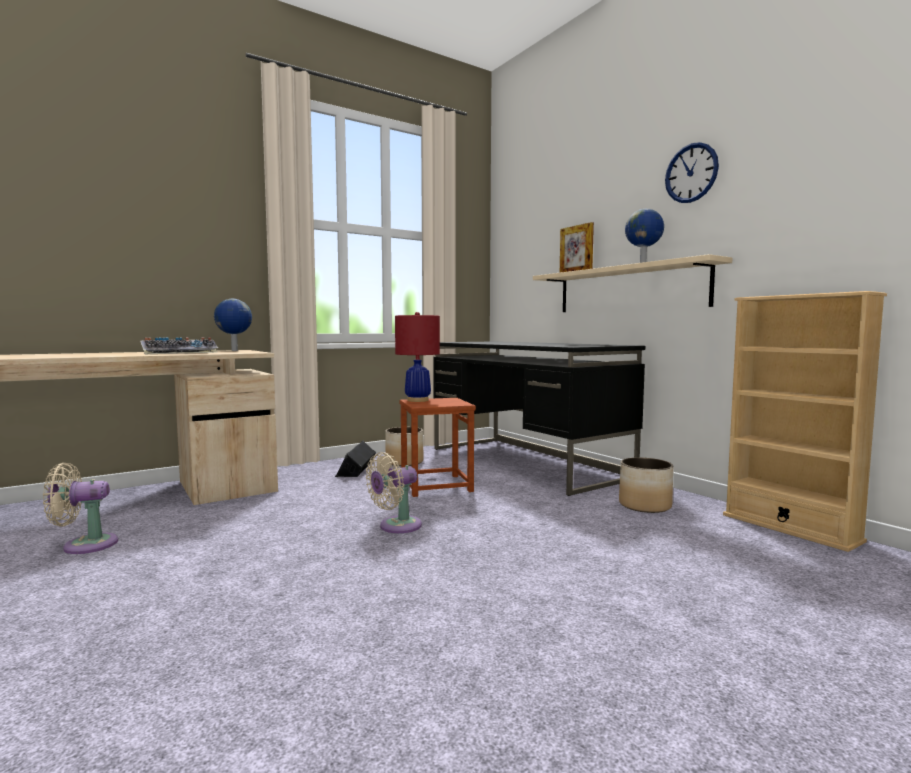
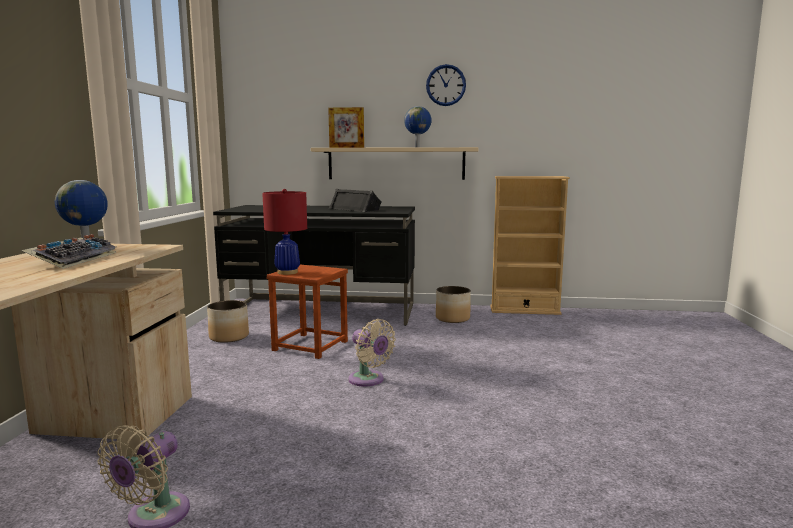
camera: 50 degrees left, 5 degrees up
black speaker [335,440,376,477] -> black speaker moved to [329,189,382,212]
beige fan [366,452,422,533] -> beige fan turned 45 degrees counterclockwise [348,319,396,387]

